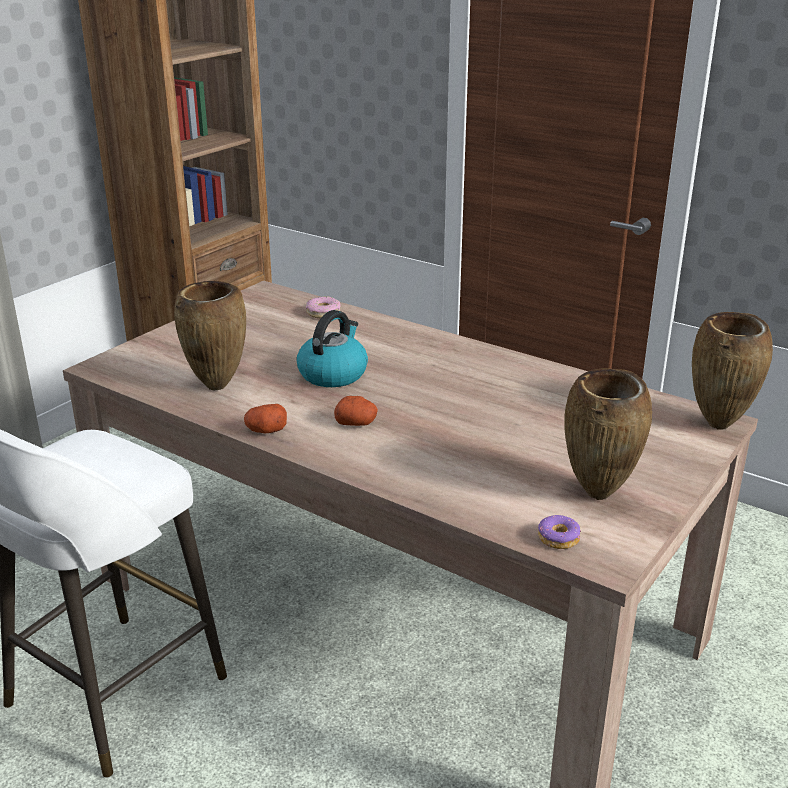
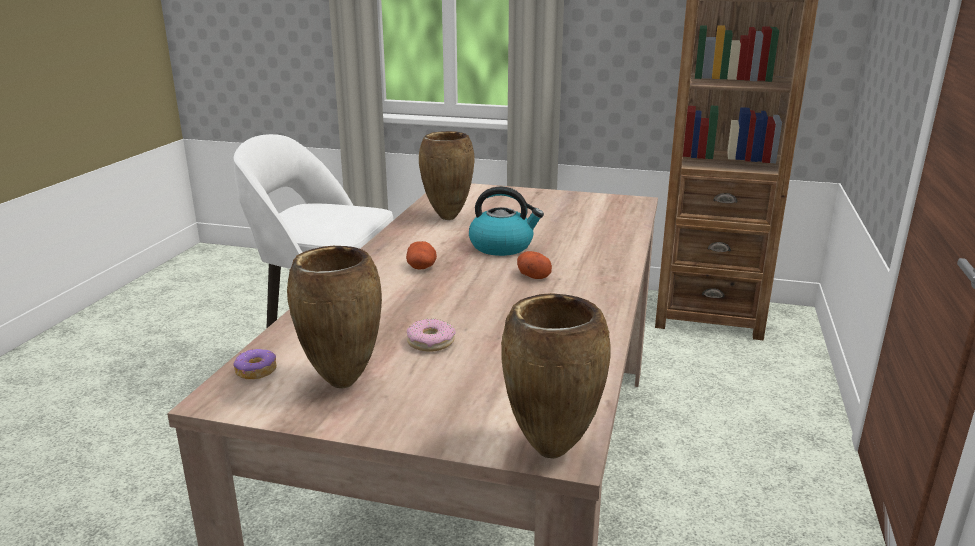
camera: 70 degrees right, 5 degrees down
potato [244,404,287,433] -> potato moved to [517,251,552,279]
donut [306,296,341,318] -> donut moved to [407,319,456,352]

